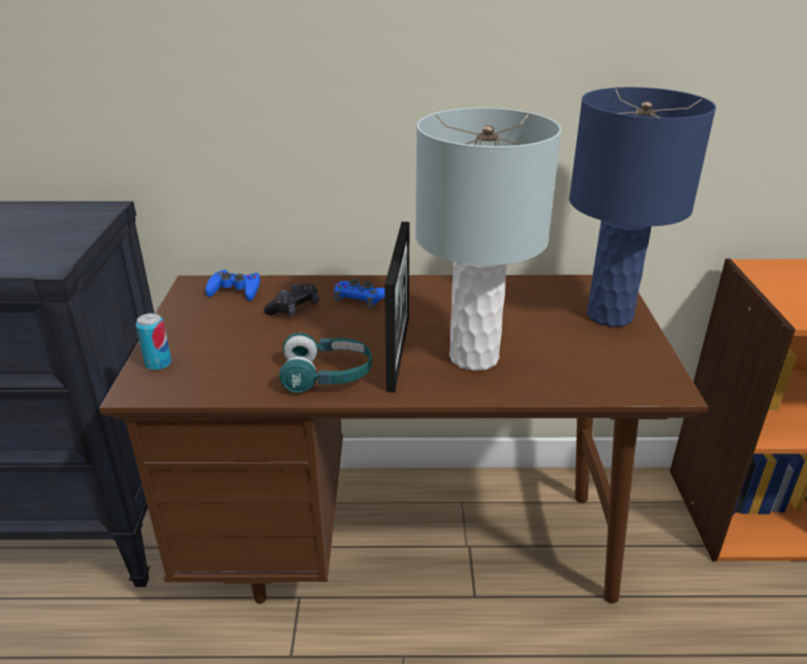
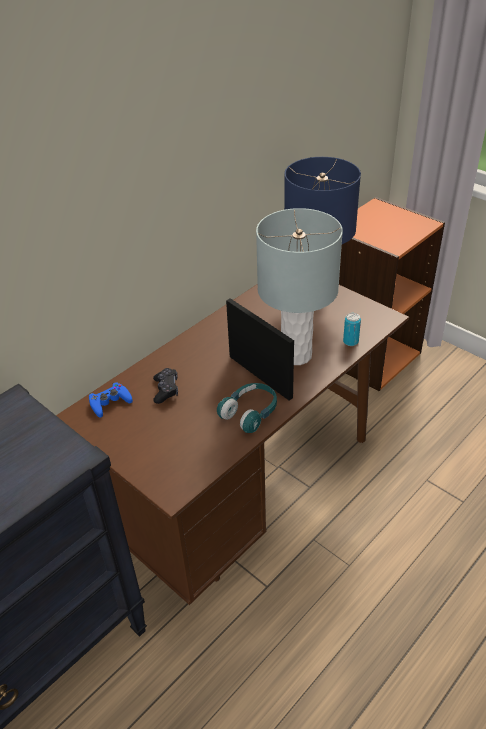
camera: 45 degrees left, 10 degrees up
can [136,313,172,370] -> can moved to [343,313,361,346]
blue game controller [334,278,385,309] -> none

